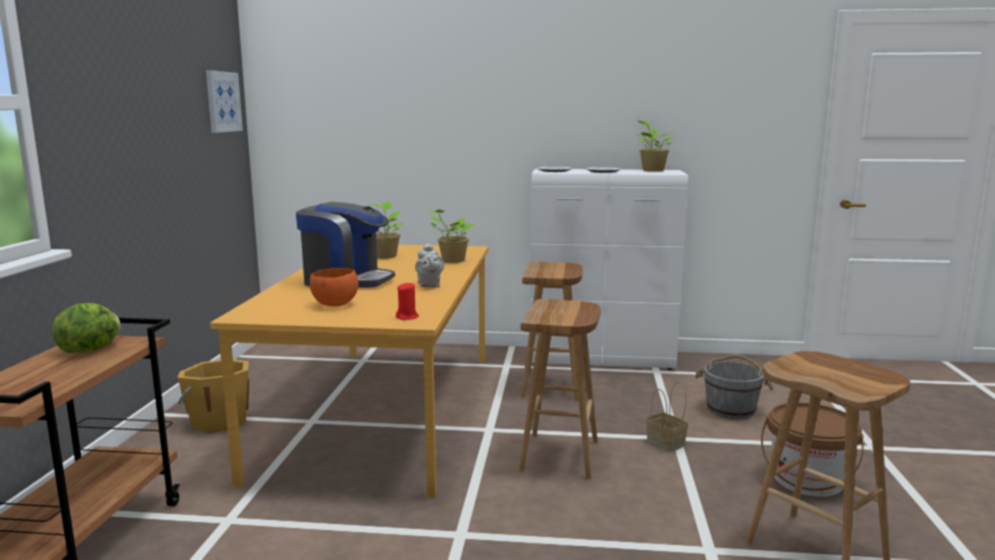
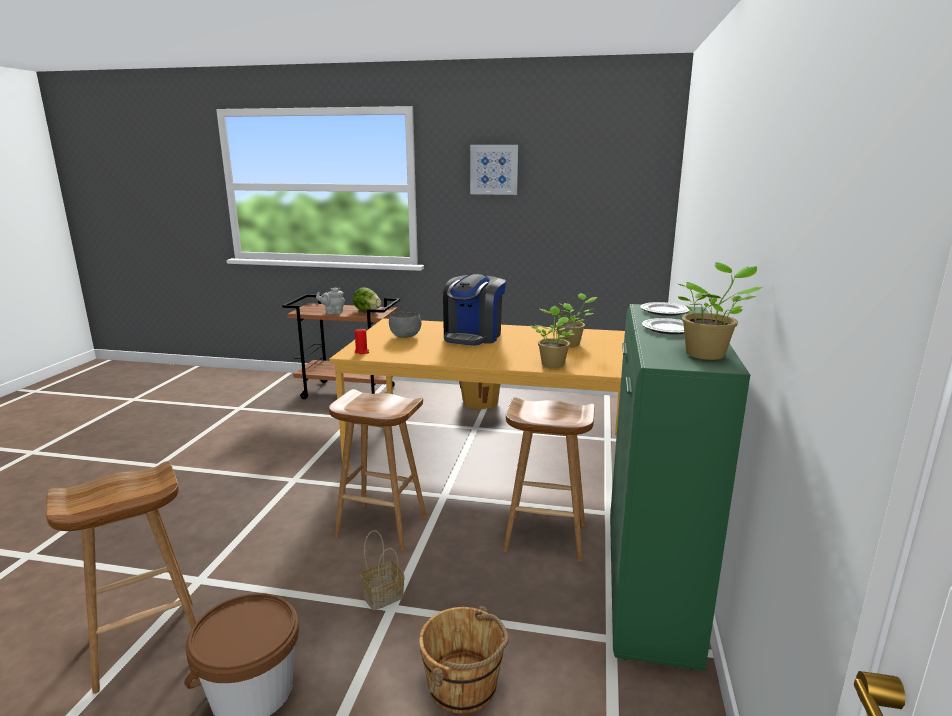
camera: 95 degrees right, 5 degrees up
picture [206,70,243,133] -> picture moved to [470,145,518,195]
orange bowl [310,268,358,306] -> grey bowl [389,312,421,338]
grey teapot [415,243,444,288] -> grey teapot moved to [316,288,345,315]
white cabinet [530,169,688,370] -> green cabinet [610,304,750,671]
grey bucket [695,355,773,419] -> brown bucket [419,606,509,714]

